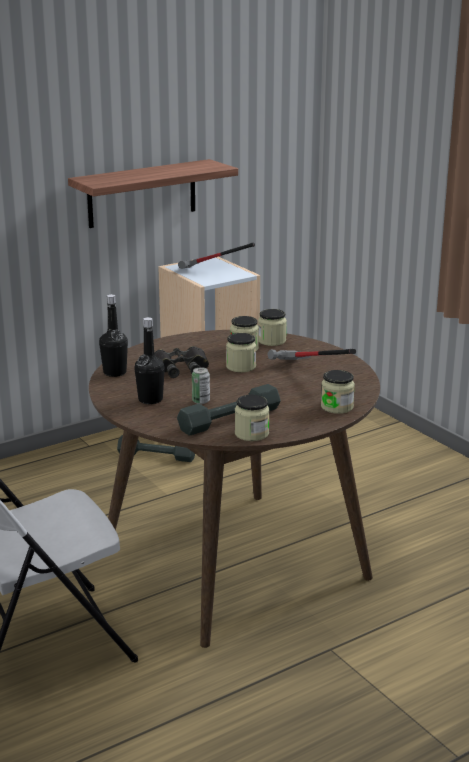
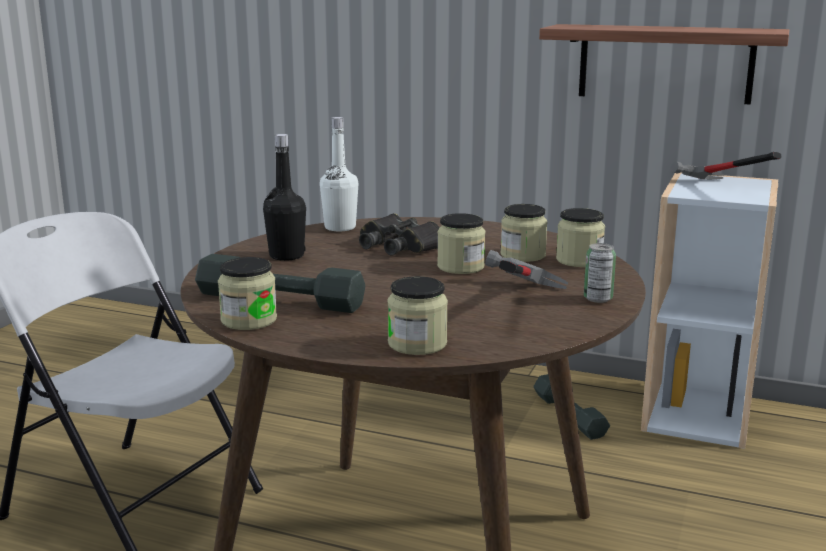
camera: 55 degrees right, 5 degrees down
black bottle [99,294,128,377] -> white bottle [320,117,358,231]
can [192,367,210,404] -> can moved to [584,243,616,303]

